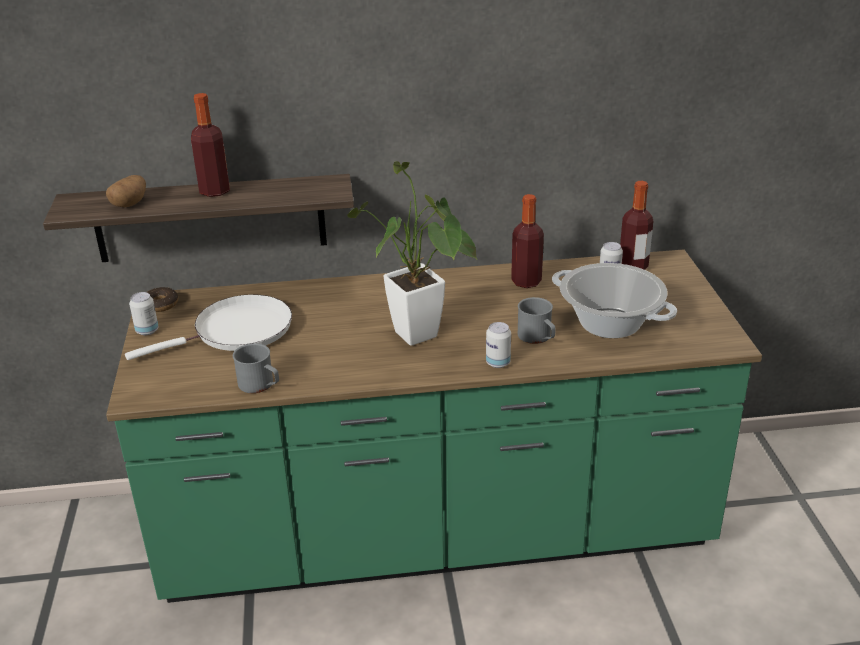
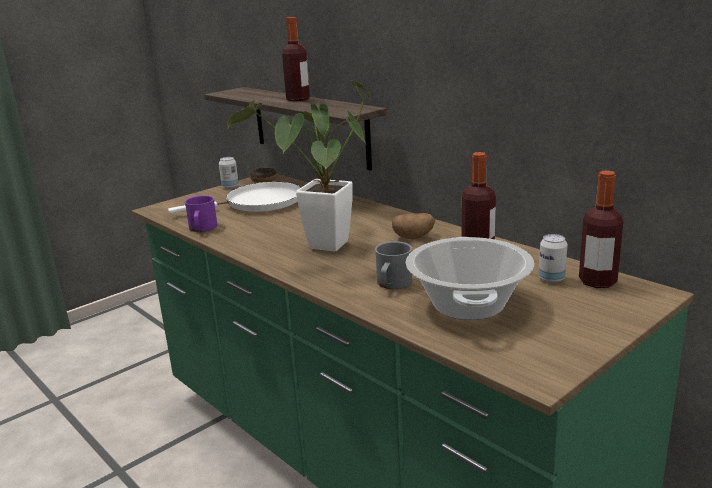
camera: 55 degrees right, 10 degrees down
potato [106,175,146,207] -> potato moved to [392,213,435,239]
white frying pan [125,294,292,360] -> white frying pan turned 45 degrees counterclockwise [168,182,301,213]
grey mug [233,343,279,393] -> purple mug [184,195,217,232]
can [486,322,511,368] -> none

